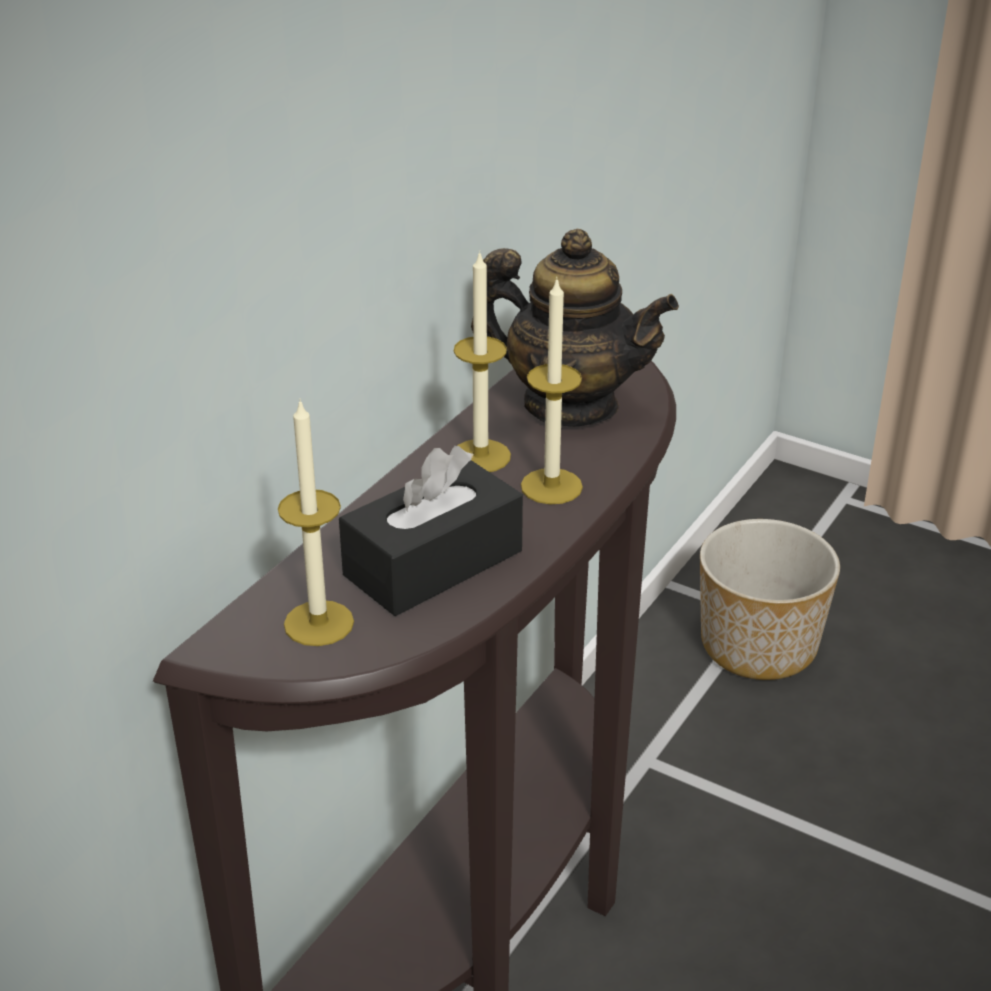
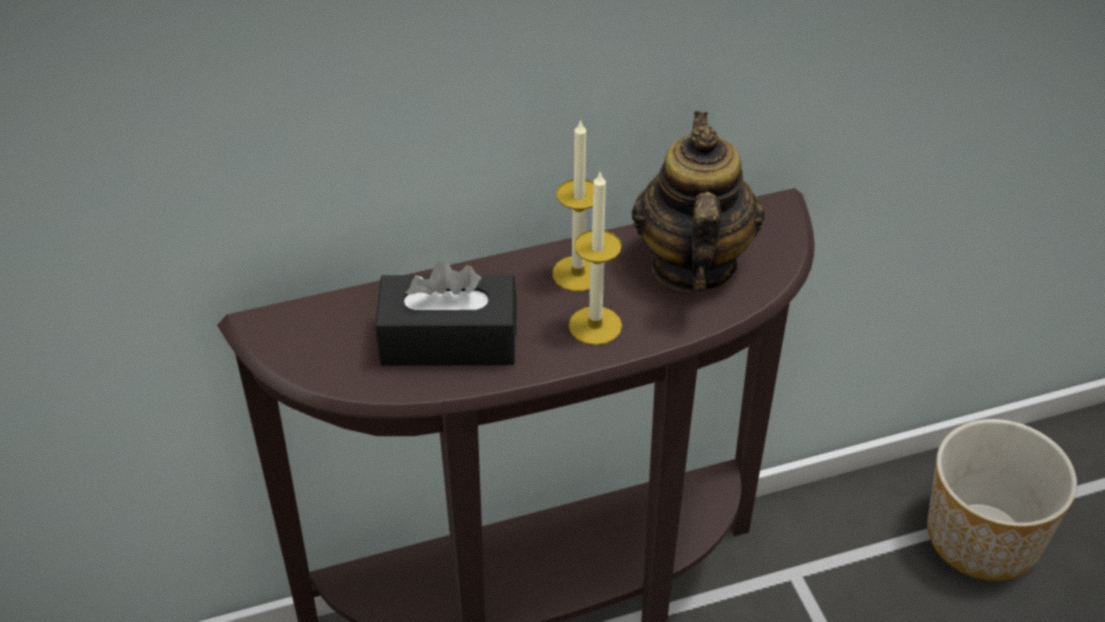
camera: 40 degrees right, 10 degrees up
candle [278,399,354,646] -> none
teapot [471,229,679,426] -> teapot turned 150 degrees counterclockwise [632,111,765,292]

